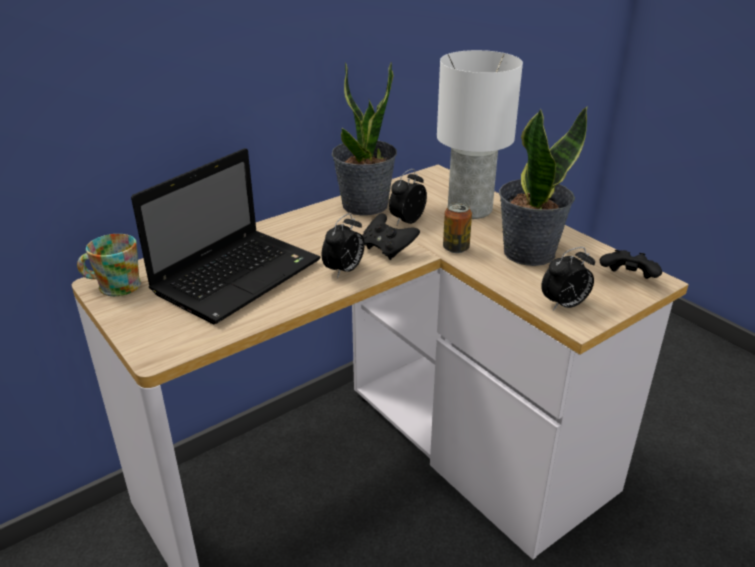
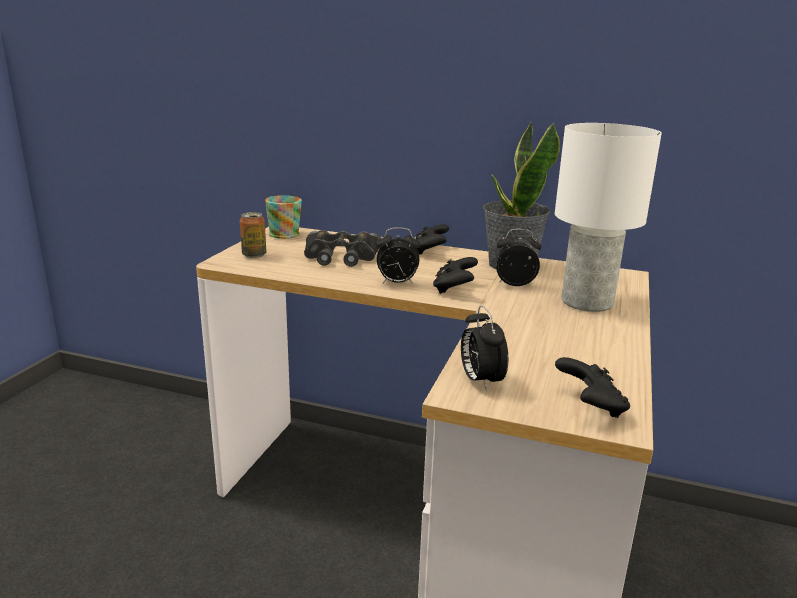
camera: 55 degrees right, 10 degrees down
laptop [131,148,321,324] -> black binoculars [304,230,380,267]
can [443,202,472,253] -> can moved to [240,212,266,258]
potted plant [499,106,588,266] -> none
alarm clock [541,247,595,311] -> alarm clock turned 45 degrees clockwise [461,305,508,392]
none -> black game controller [416,224,449,254]

